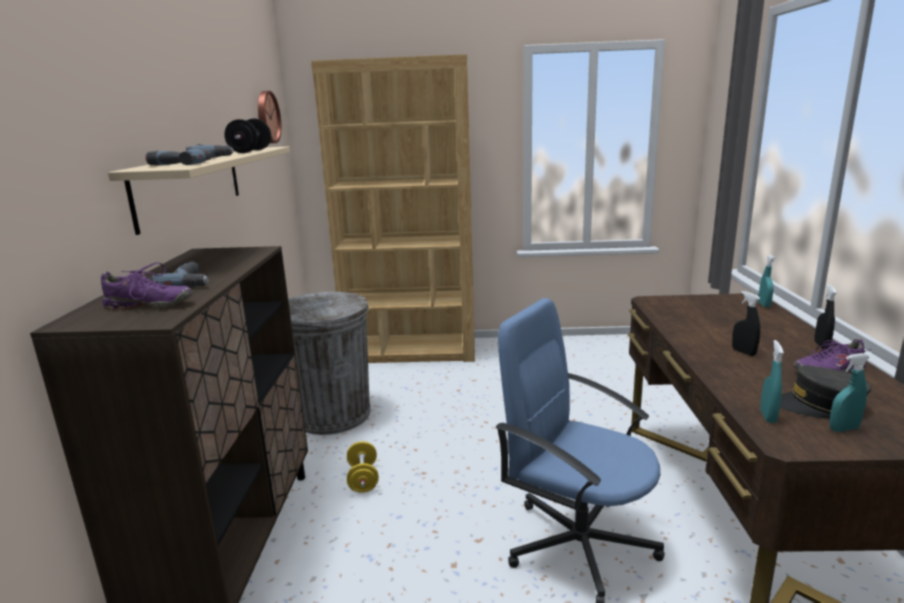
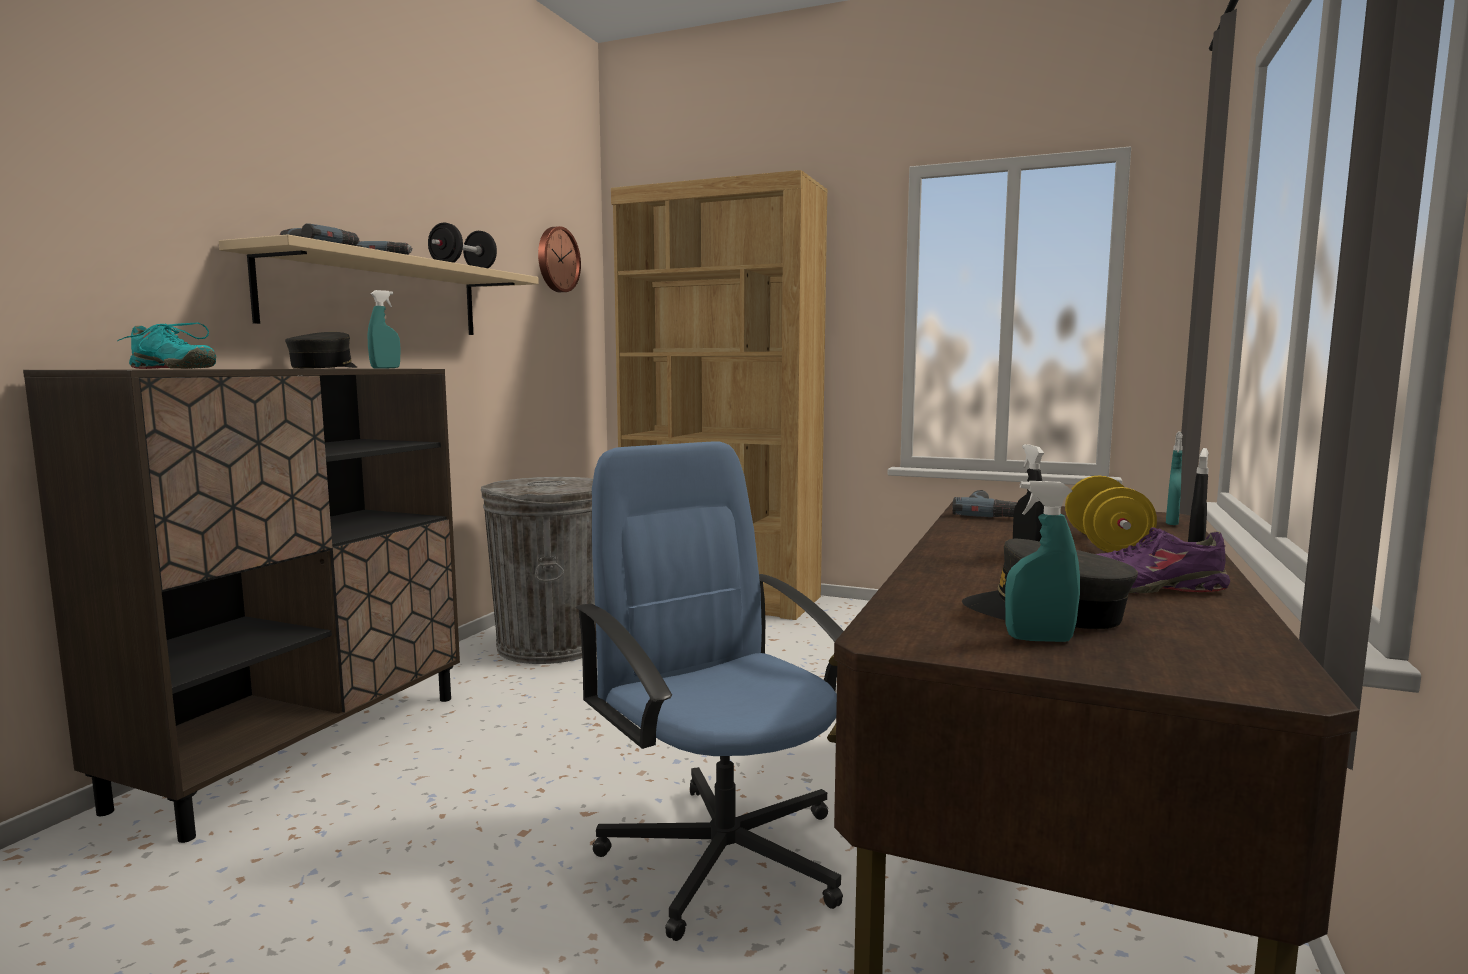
camera: 20 degrees right, 10 degrees down
purple shoe [101,262,193,309] -> turquoise shoe [118,323,216,369]
power drill [151,261,209,287] -> power drill moved to [952,490,1017,517]
yellow dumbbell [347,441,379,493] -> yellow dumbbell moved to [1065,476,1157,553]
turquoise spray bottle [760,340,784,423] -> turquoise spray bottle moved to [368,290,401,368]
none -> grey cap [285,332,357,369]

